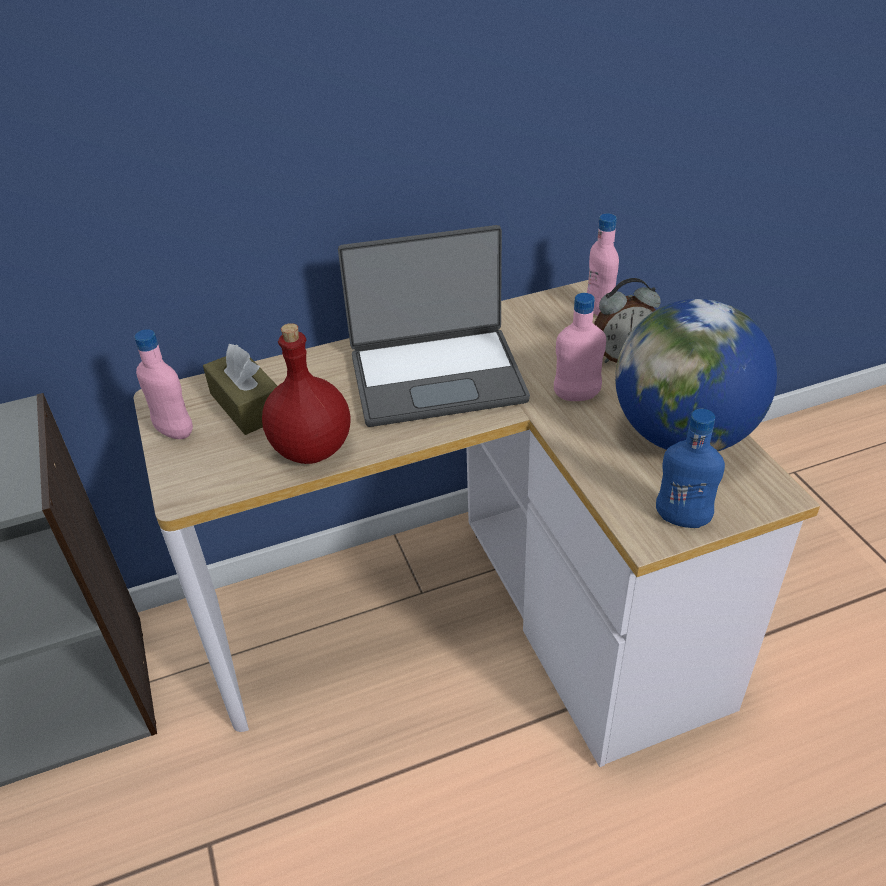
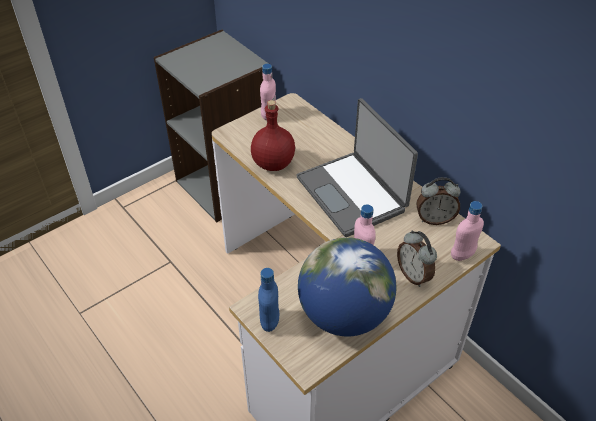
camera: 70 degrees right, 5 degrees up
brown tissue box [203,344,277,435] -> none
none -> alarm clock [416,177,460,225]

